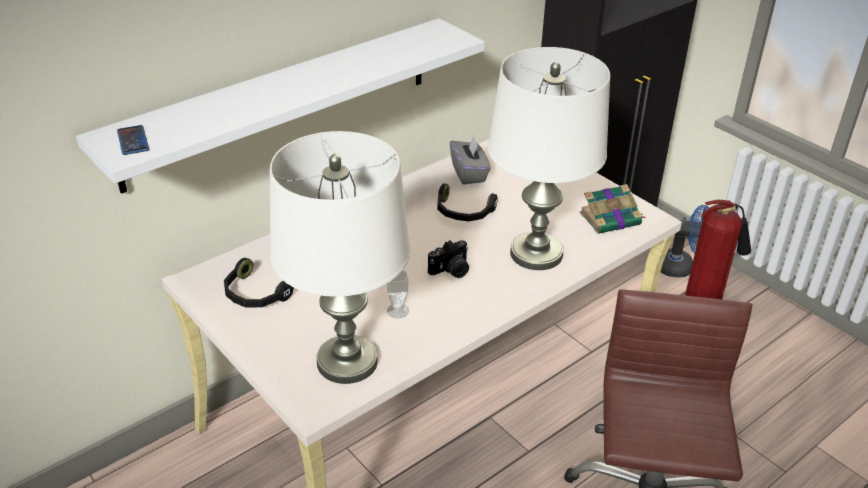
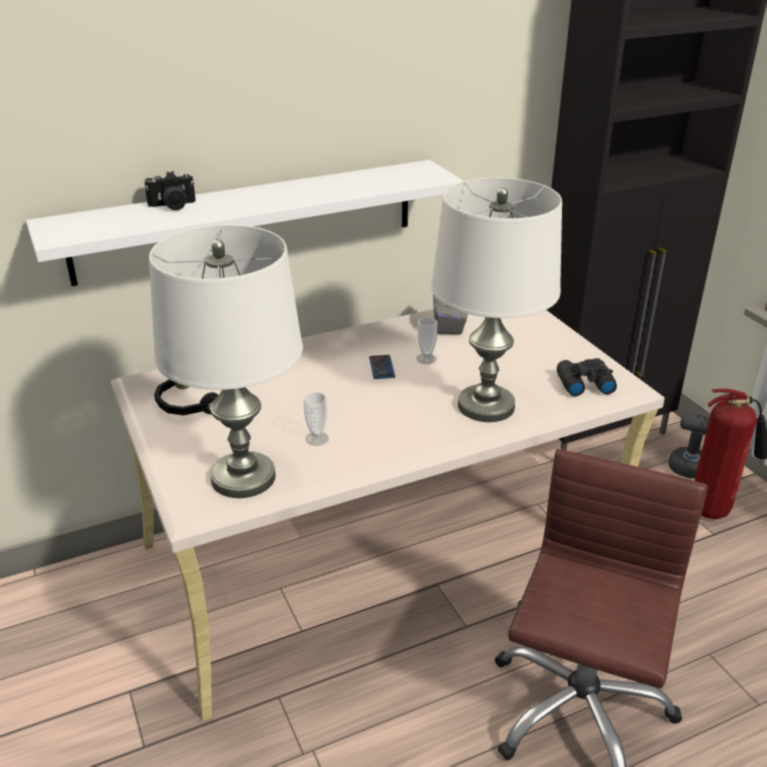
camera: 15 degrees right, 5 degrees down
phone [117,125,149,155] -> phone moved to [369,355,395,379]
camera [428,240,469,278] -> camera moved to [144,171,195,210]
black headphones [437,183,498,221] -> cup [417,317,438,364]
book [580,184,646,234] -> black binoculars [557,358,617,396]

